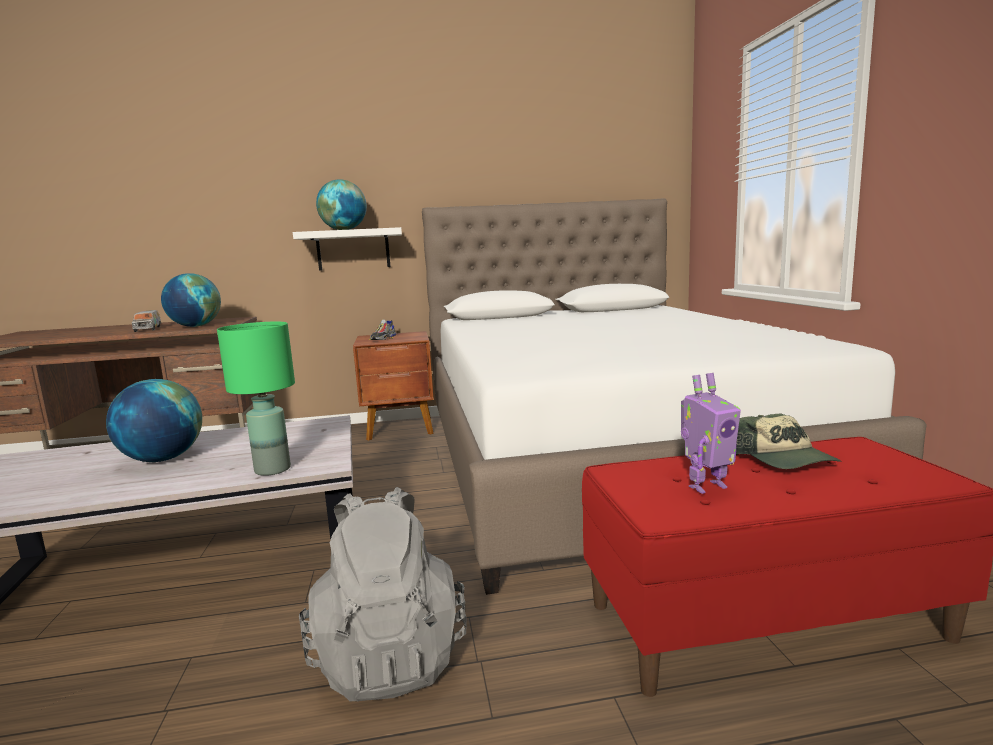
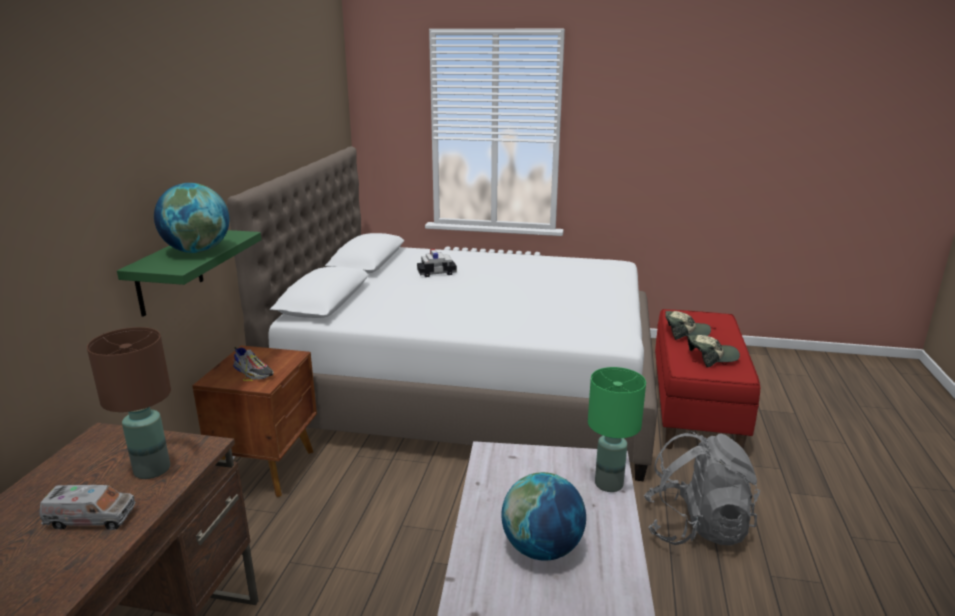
camera: 70 degrees left, 10 degrees up
globe [161,273,221,327] -> brown table lamp [87,327,171,479]
white shelf [293,227,402,271] -> green shelf [117,230,262,317]
toy robot [681,373,741,494] -> cap [687,335,740,367]
none -> toy car [417,249,457,277]

